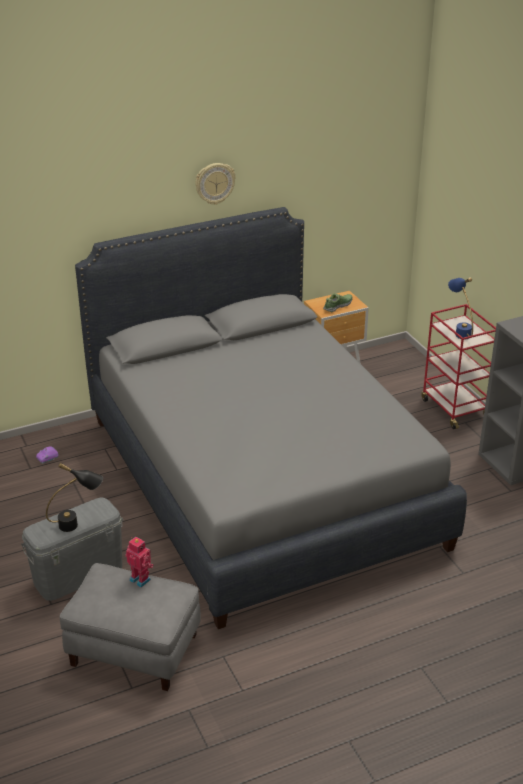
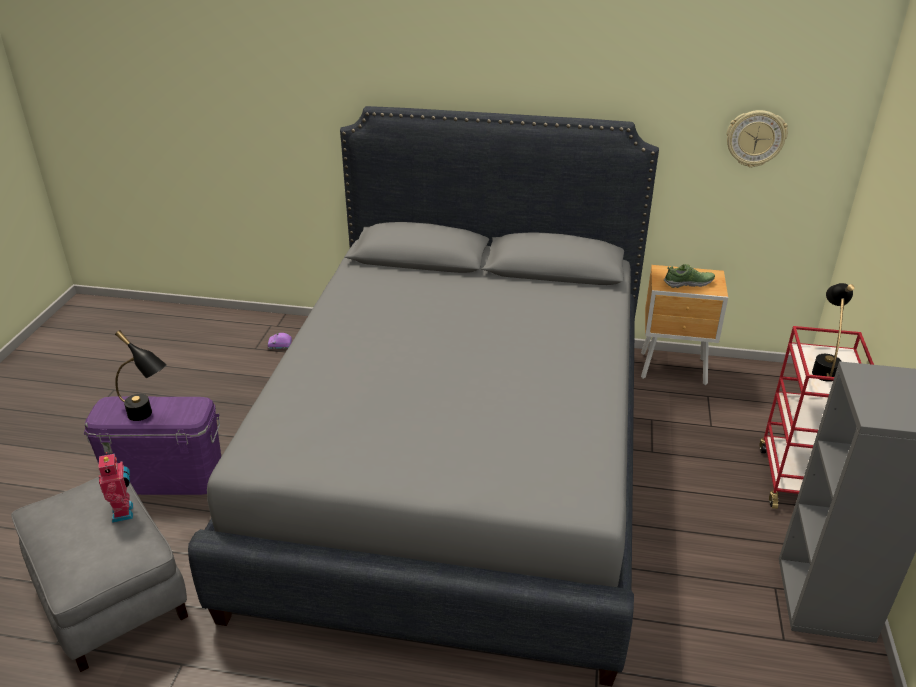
camera: 35 degrees right, 0 degrees up
grey storage box [21,497,123,601] -> purple storage box [84,397,221,495]
wall clock [195,163,236,205] -> wall clock moved to [727,110,788,168]
blue table lamp [448,278,473,340] -> black table lamp [812,283,855,382]

